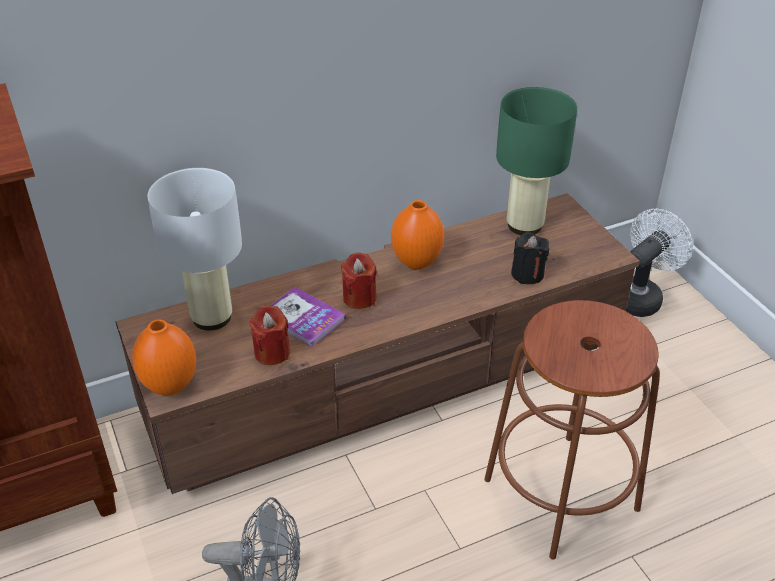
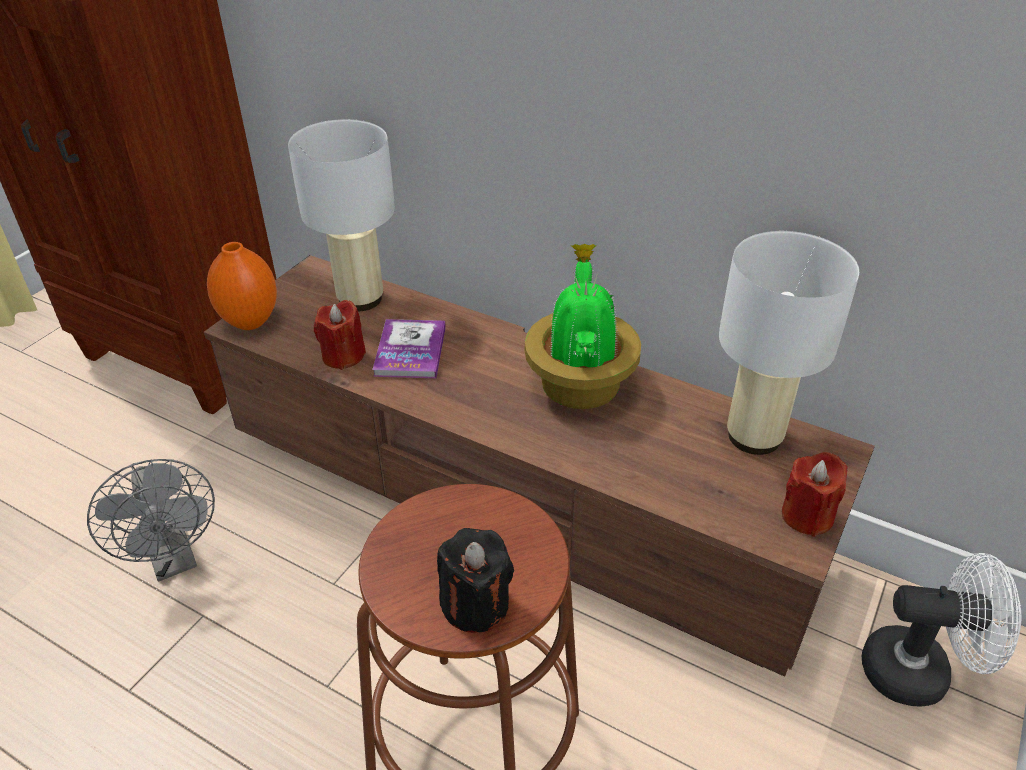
camera: 55 degrees right, 0 degrees up
red candle [341,252,377,309] -> red candle moved to [782,452,848,537]
orange vase [391,200,444,270] -> potted plant [525,244,641,409]
green table lamp [496,87,577,235] -> white table lamp [719,231,859,455]
black candle [511,232,549,284] -> black candle moved to [437,528,514,633]

